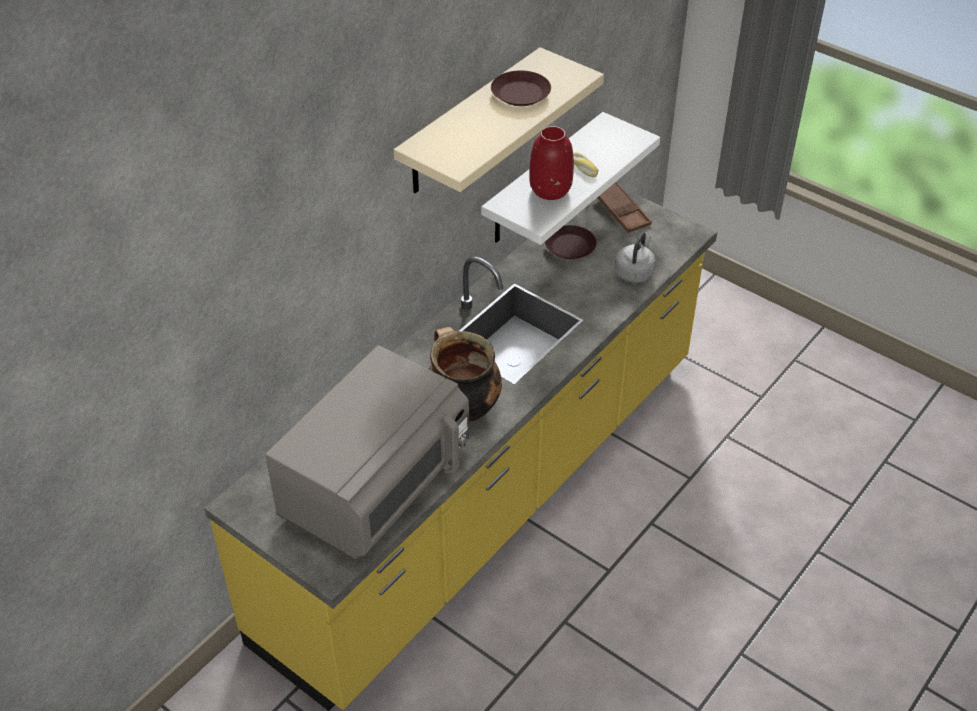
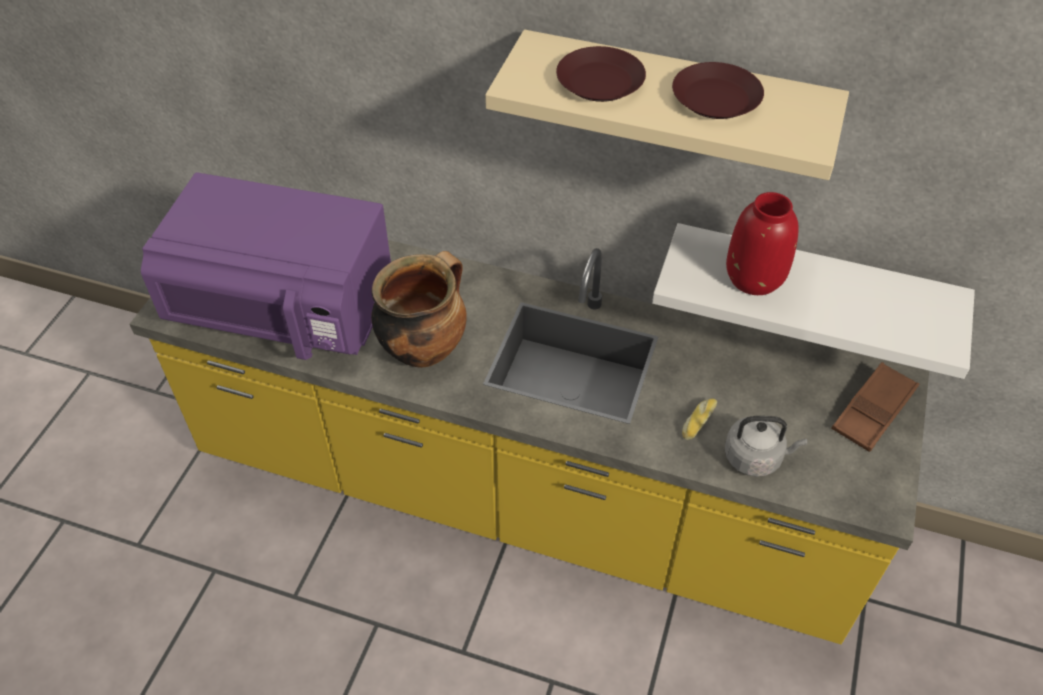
camera: 70 degrees right, 5 degrees up
grey microwave [265,345,469,559] -> purple microwave [141,172,391,360]
brown plate [545,225,597,259] -> brown plate moved to [556,46,646,102]
bread [573,152,599,177] -> bread moved to [682,399,717,440]

